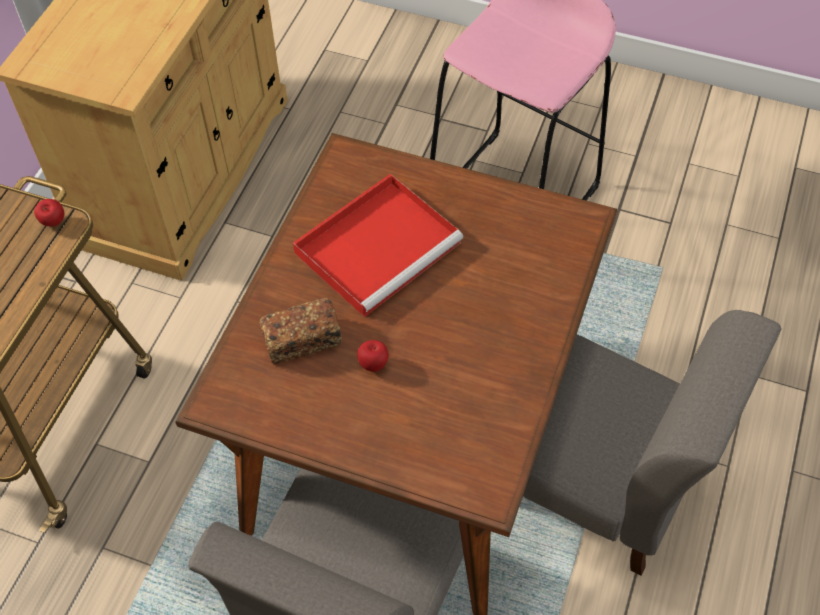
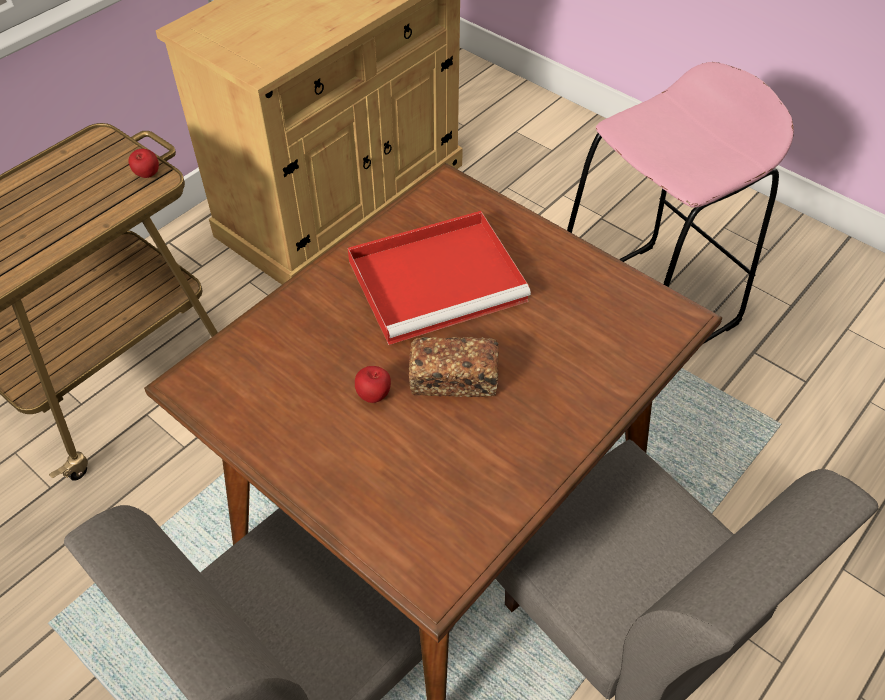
camera: 20 degrees right, 5 degrees down
bread [259,298,342,364] -> bread moved to [409,337,499,397]

